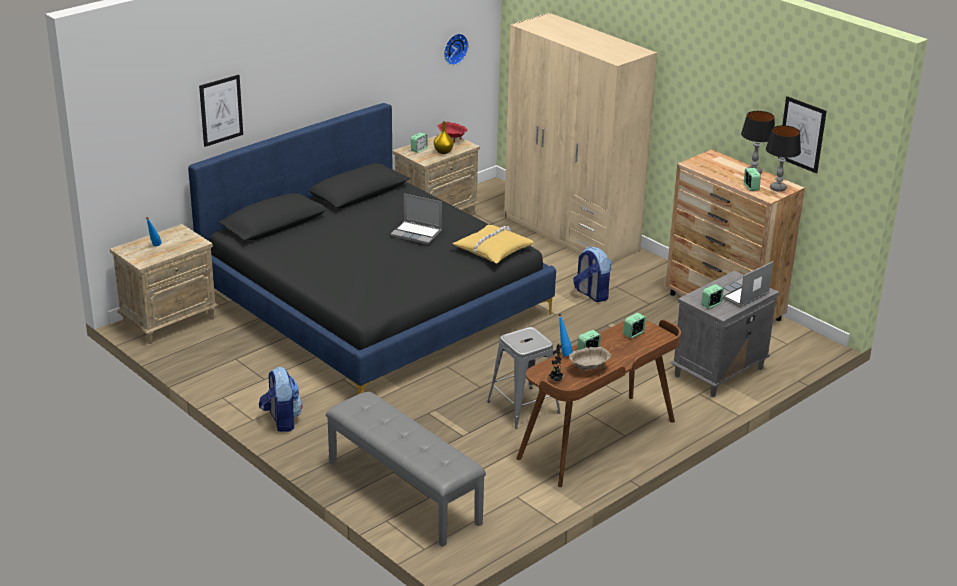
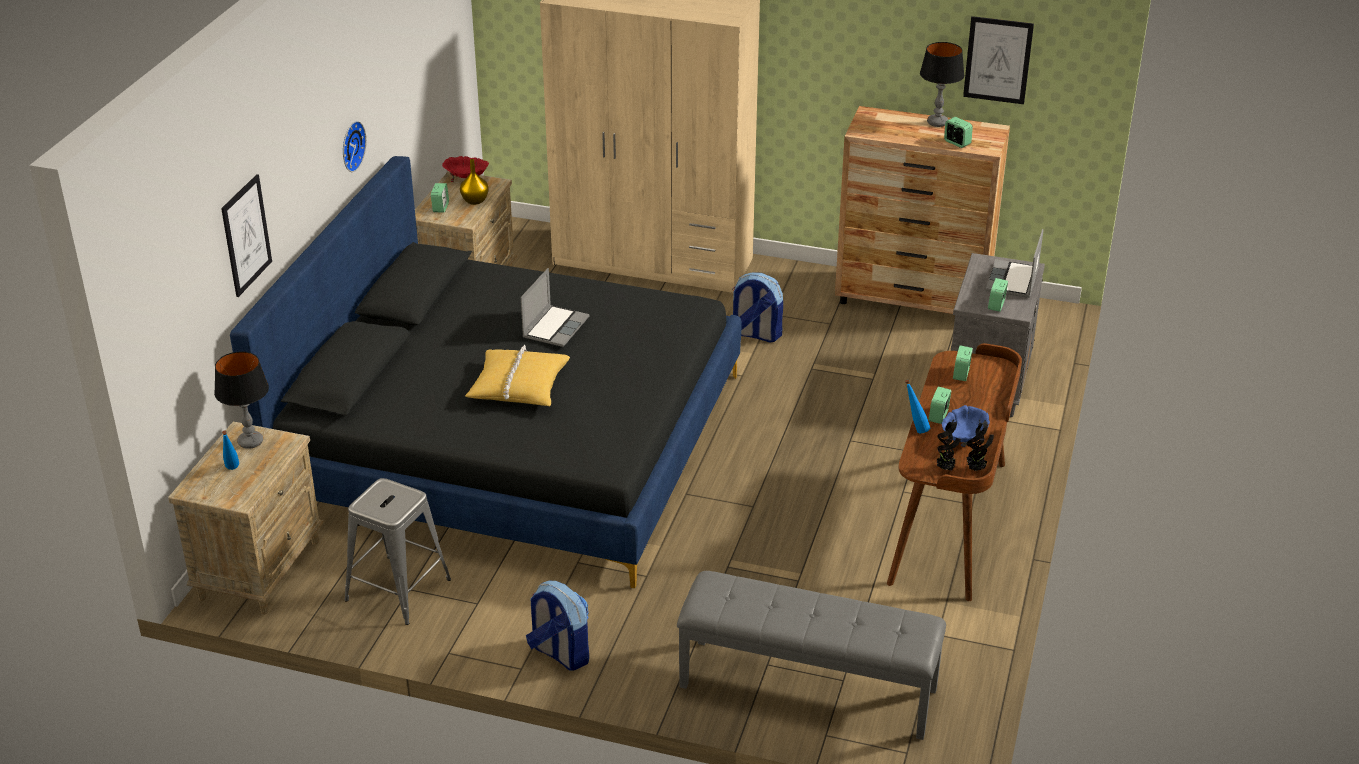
camera: 30 degrees left, 5 degrees up
laptop [391,194,442,244] -> laptop turned 60 degrees counterclockwise [521,268,589,347]
wall clock [444,34,468,65] -> wall clock moved to [343,121,366,172]
yellow pillow [452,225,534,263] -> yellow pillow moved to [465,345,570,406]
grey stool [487,327,560,428] -> grey stool moved to [344,478,451,625]
beige bowl [569,347,611,373] -> blue bowl [942,405,990,447]
table lamp [766,125,801,192] -> table lamp moved to [214,352,269,449]
none -> potted plant [966,419,994,471]

